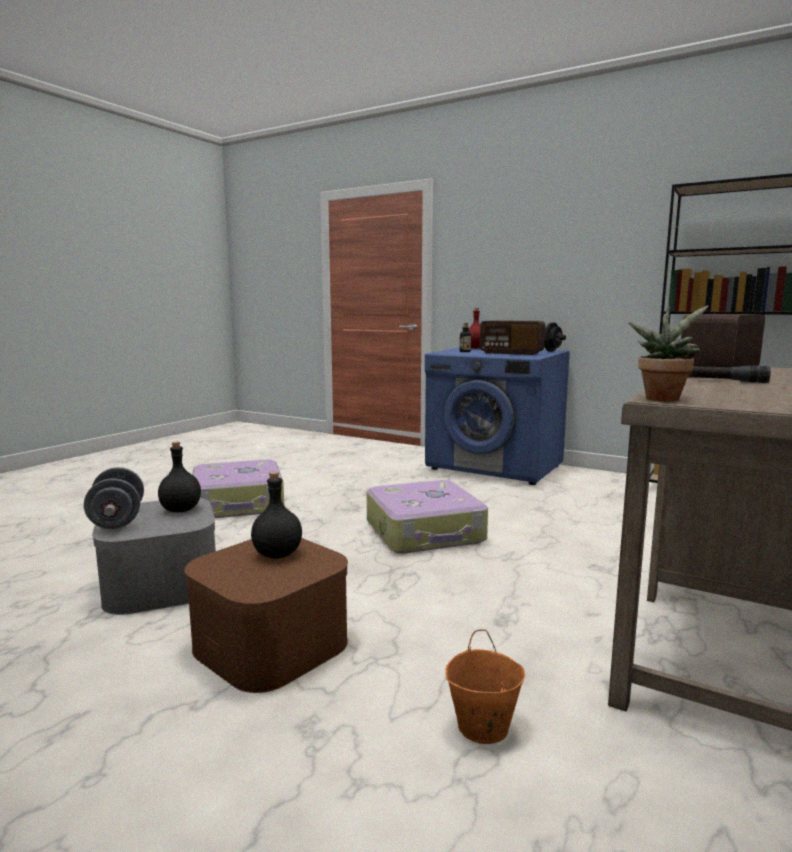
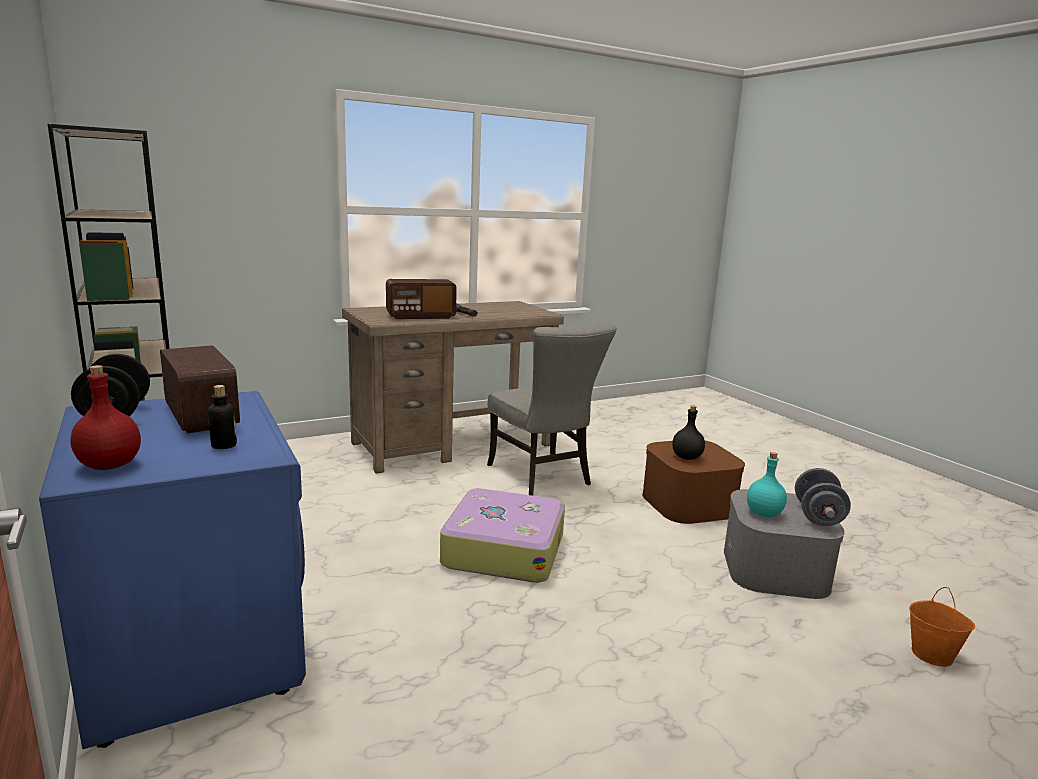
camera: 150 degrees left, 5 degrees up
black bottle [158,442,201,512] -> turquoise bottle [747,452,787,517]
suitcase [192,460,284,518] -> none
orange bucket [445,629,525,744] -> orange bucket moved to [909,587,975,667]
potted plant [628,305,709,402] -> none
none -> grey chair [487,323,617,496]

